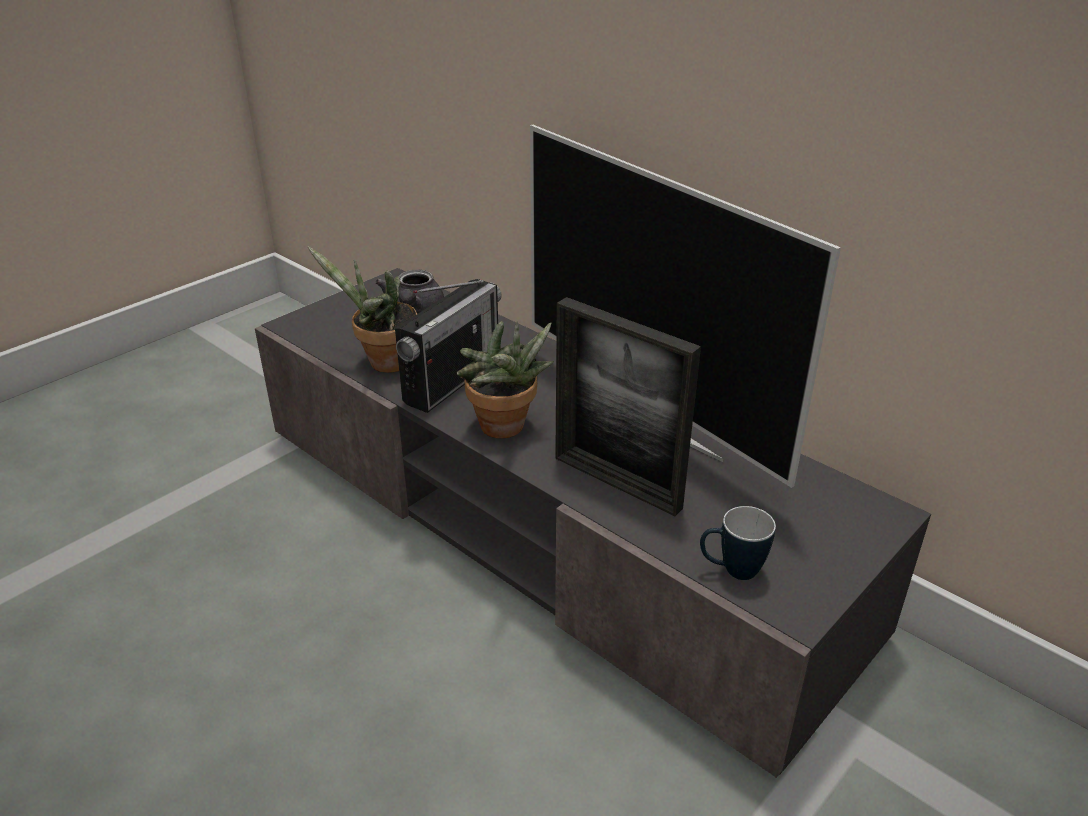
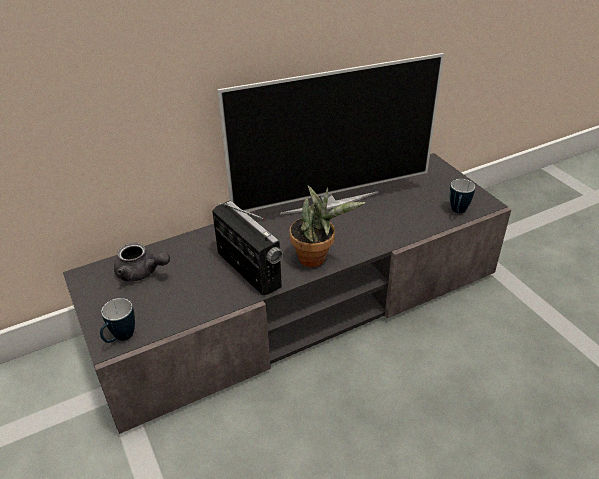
camera: 70 degrees left, 5 degrees up
potted plant [307,246,417,373] -> none
picture frame [555,297,701,516] -> none
none -> mug [100,298,135,343]

